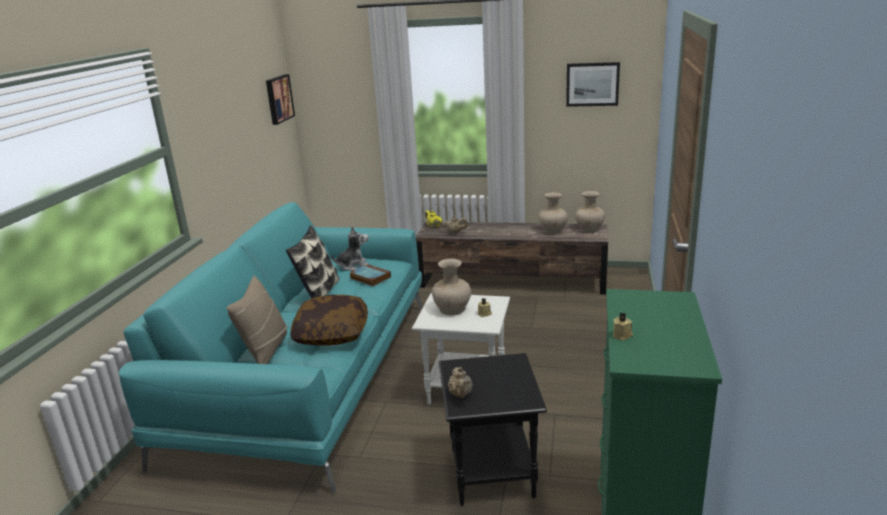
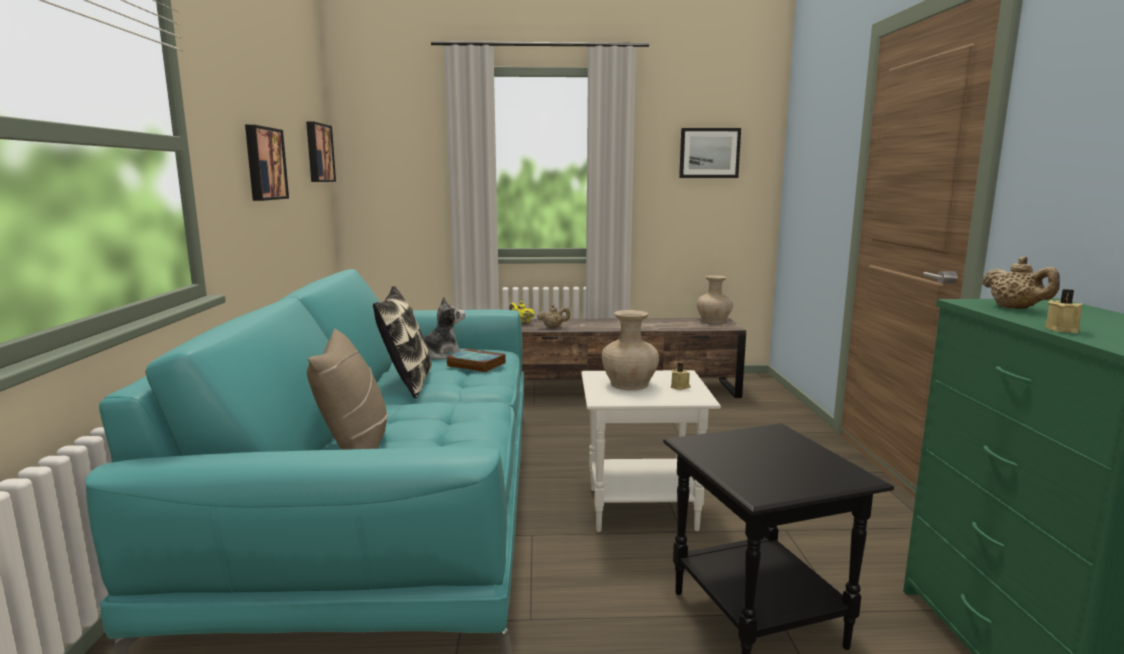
camera: 15 degrees left, 10 degrees down
pillow [290,295,368,346] -> none
beige teapot [448,367,473,398] -> beige teapot moved to [982,257,1060,309]
beige vase [538,192,568,234] -> none
none -> picture [245,125,289,201]

